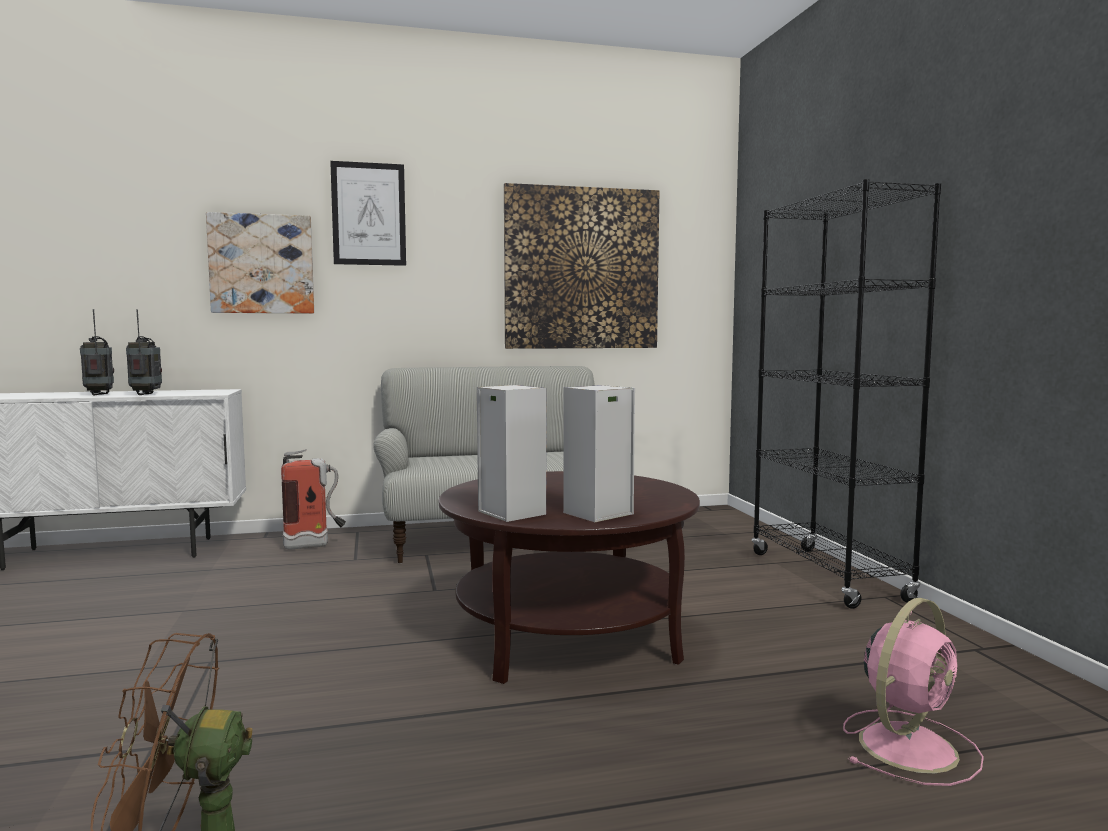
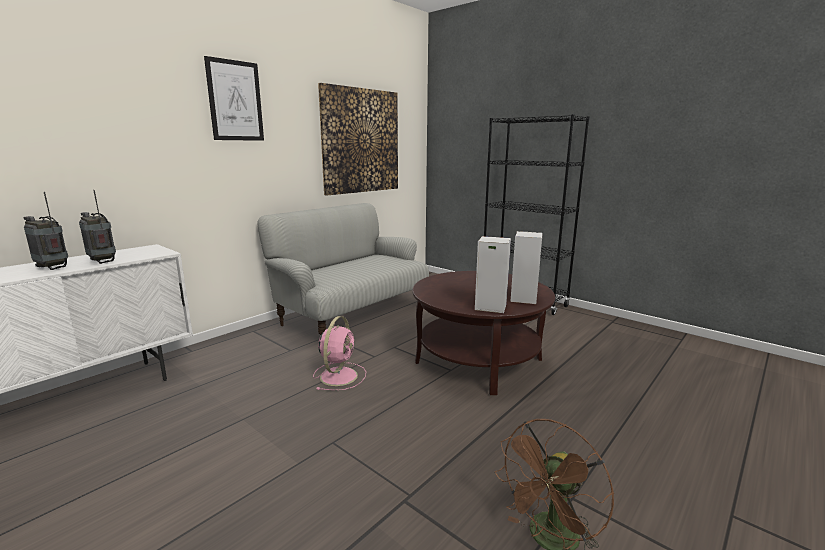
camera: 35 degrees left, 10 degrees up
picture [206,212,314,314] -> none
fire extinguisher [281,449,346,549] -> none
pink fan [843,598,984,786] -> pink fan moved to [313,316,366,390]

